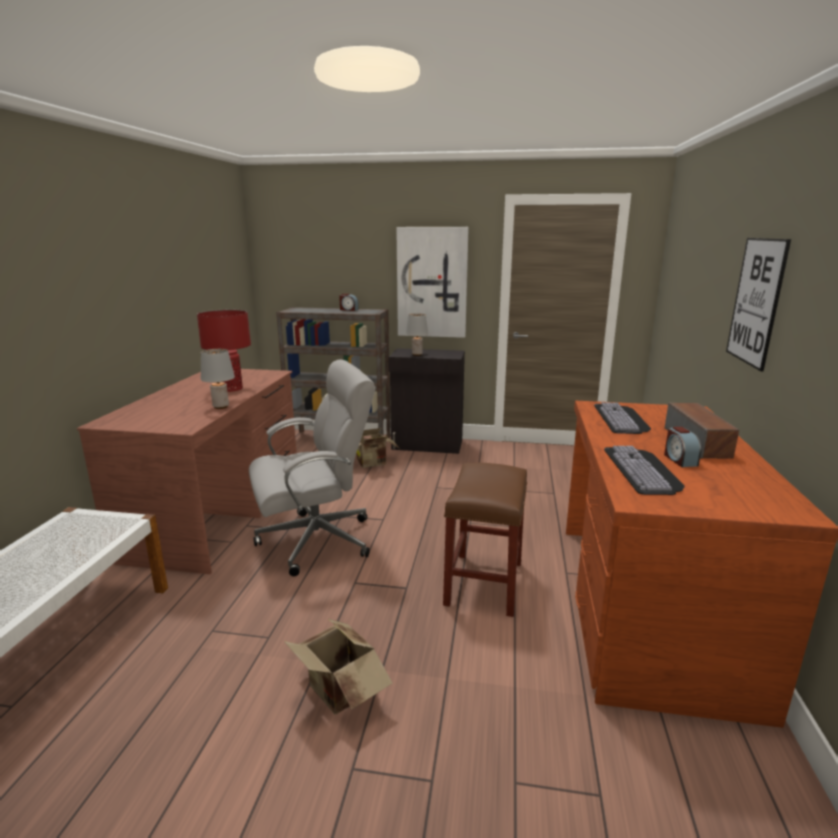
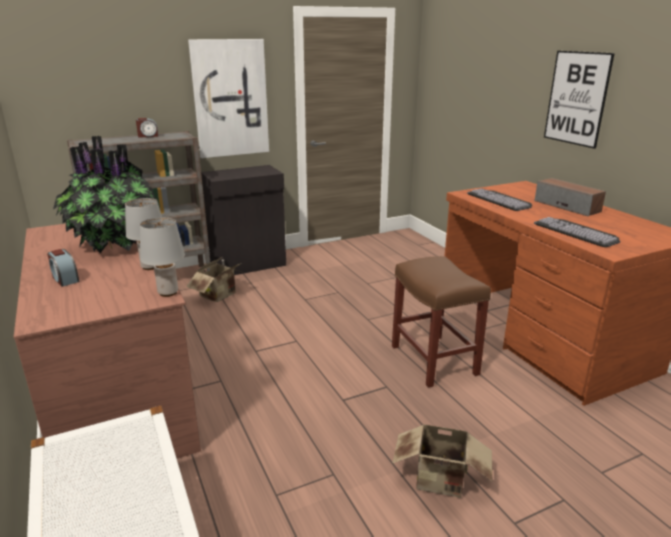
camera: 35 degrees left, 5 degrees up
red table lamp [197,309,251,392] -> potted plant [53,136,156,253]
grey office chair [249,359,375,576] -> none
grey table lamp [406,313,428,356] -> grey table lamp moved to [140,217,185,297]
alarm clock [664,427,701,467] -> alarm clock moved to [47,249,80,287]

